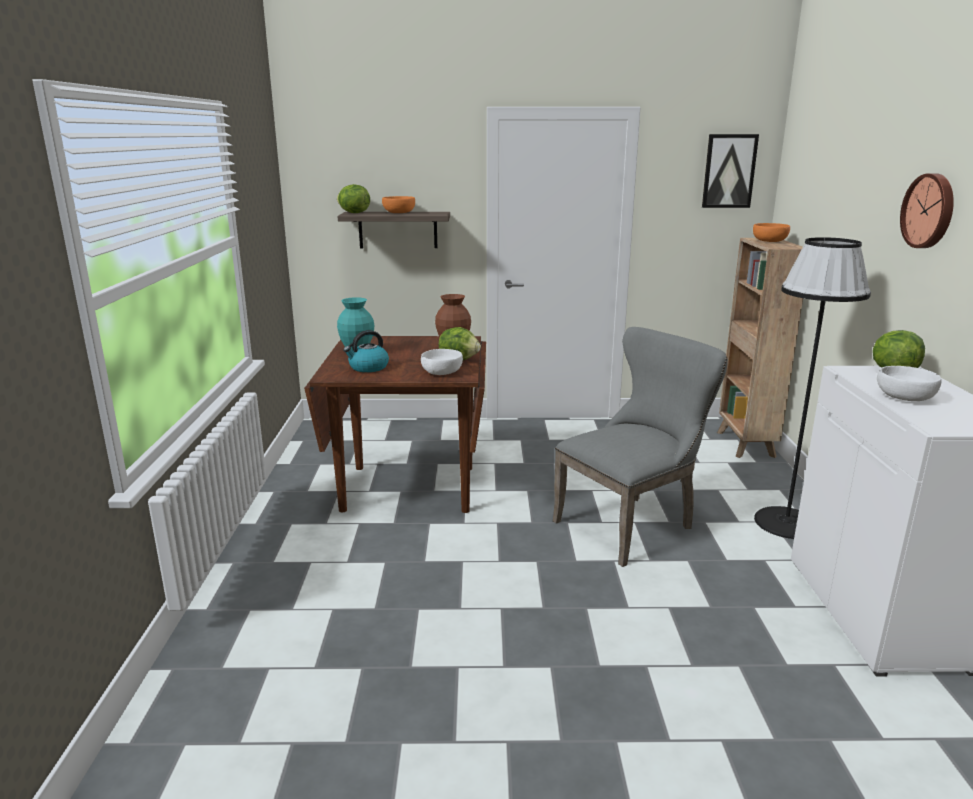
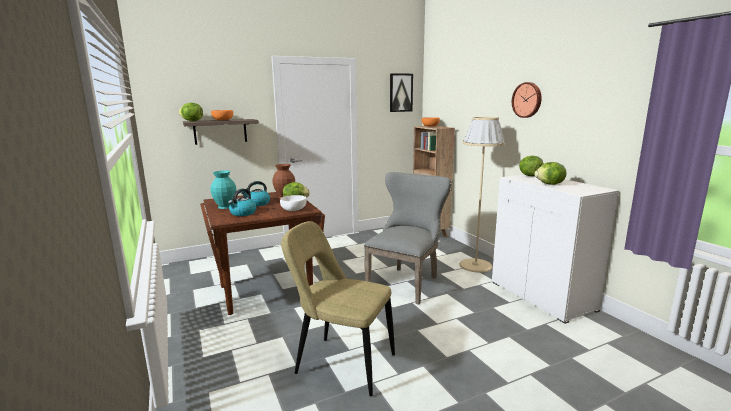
camera: 25 degrees left, 5 degrees down
black floor lamp [754,237,871,539] -> beige floor lamp [459,117,506,273]
white bowl [877,366,942,401] -> lettuce [534,162,566,185]
none -> kettle [241,181,270,206]
none -> beige chair [281,221,395,396]

